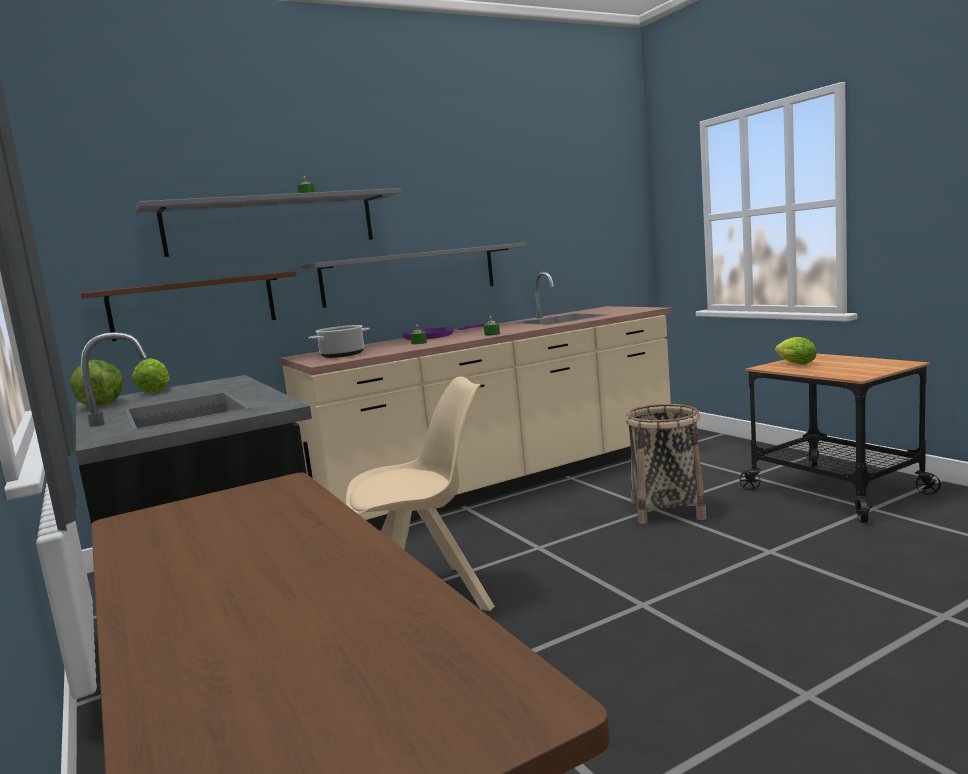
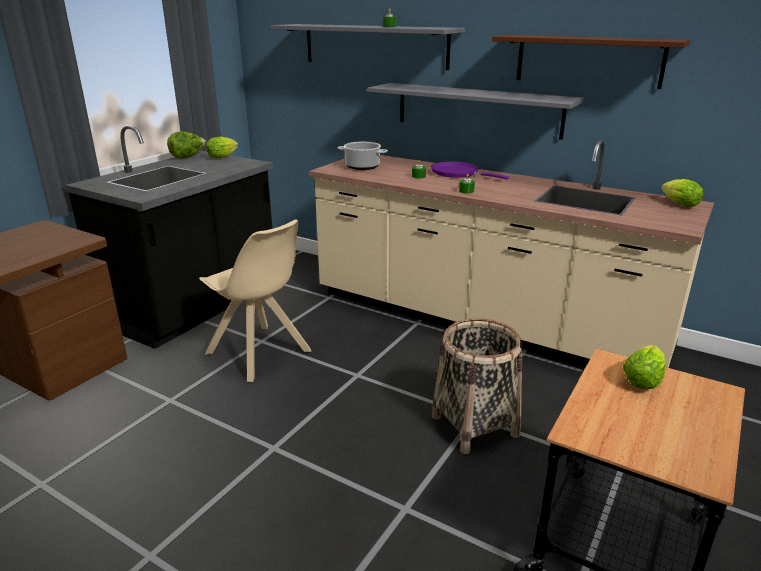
camera: 60 degrees right, 15 degrees up
brown shelf [81,271,297,341] -> brown shelf moved to [492,35,690,89]
none -> lettuce [661,179,703,207]

